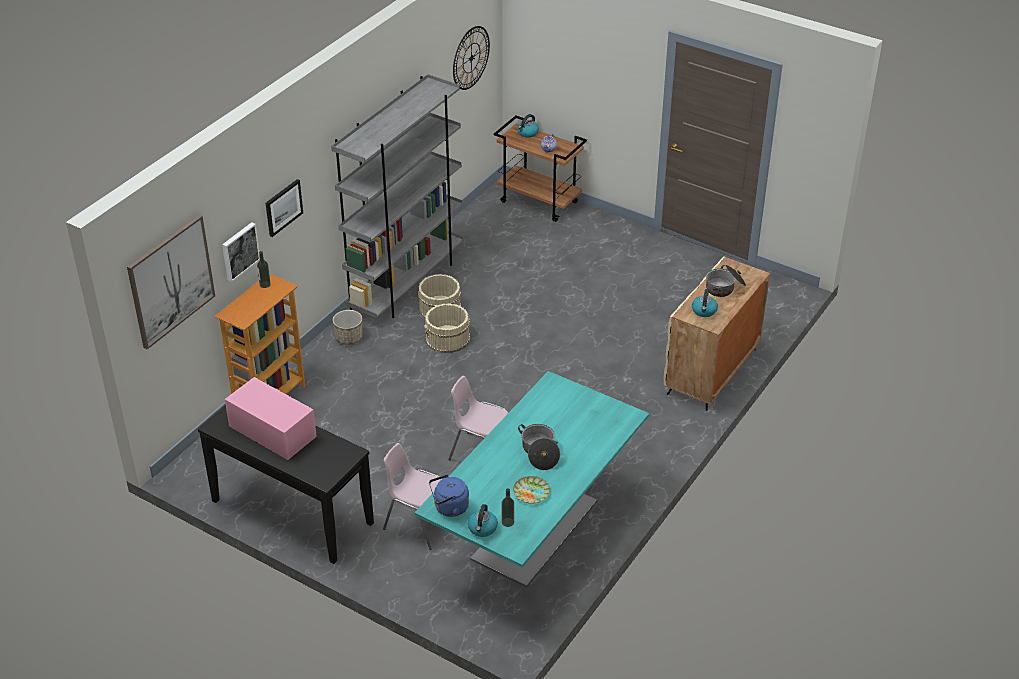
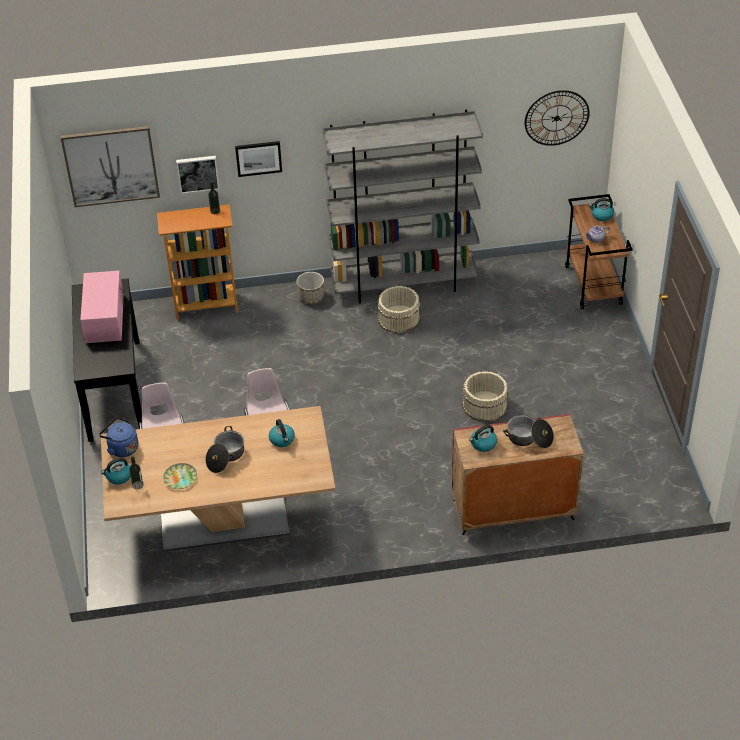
camera: 50 degrees right, 5 degrees up
turquoise dining table [415,371,649,588] -> beige dining table [101,406,336,552]
beige bucket [424,303,470,353] -> beige bucket moved to [463,371,508,422]
beige cabinet [664,256,770,411] -> red cabinet [452,414,584,535]
none -> kettle [269,419,295,447]

